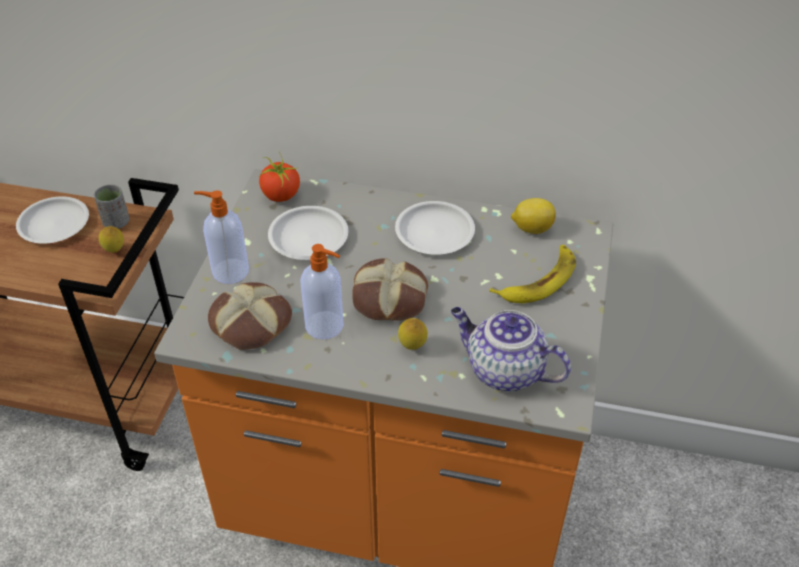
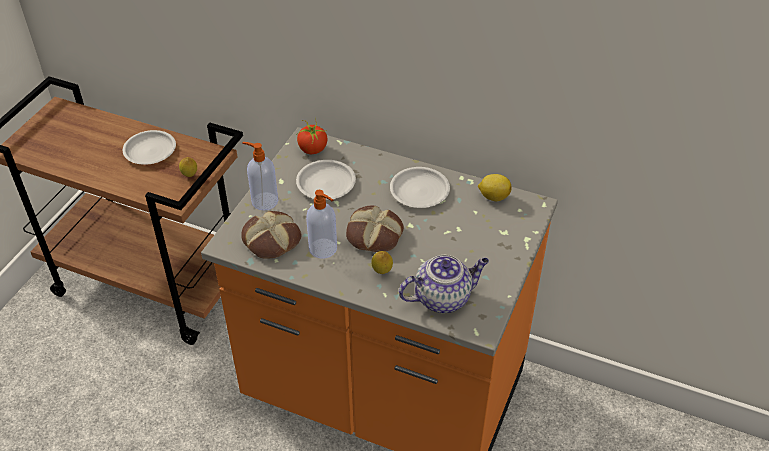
camera: 10 degrees right, 0 degrees up
grey cup [94,185,129,229] -> none
teapot [451,307,571,392] -> teapot turned 120 degrees clockwise [399,255,489,313]
banana [489,245,576,303] -> none

